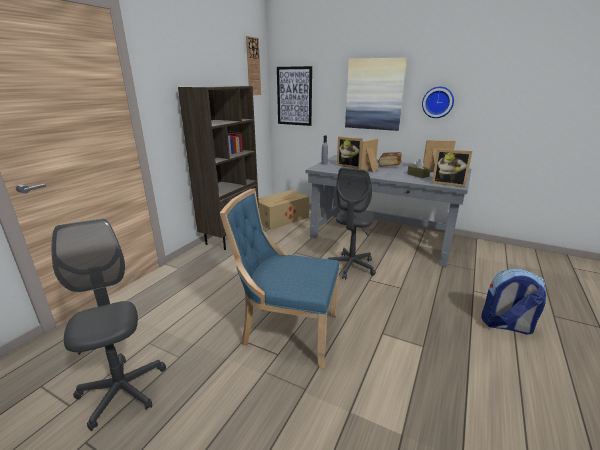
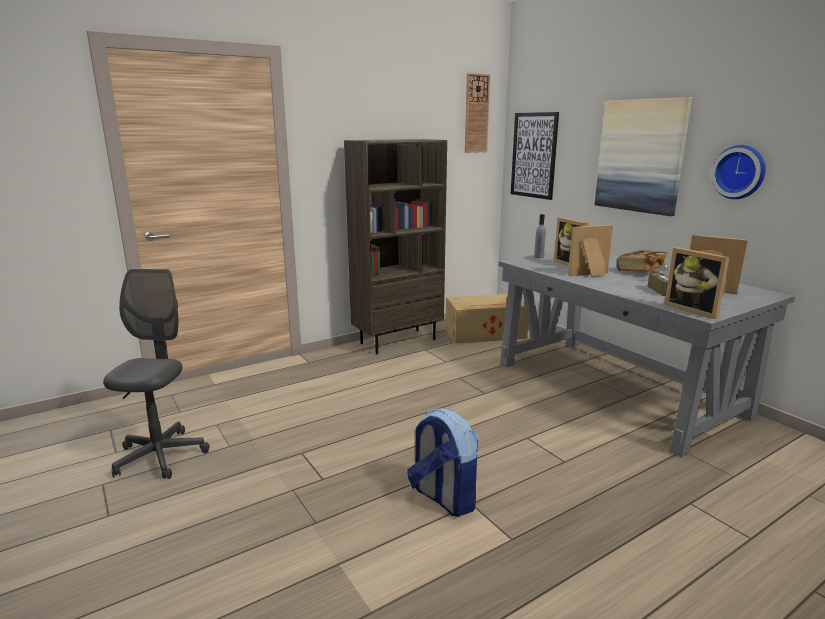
camera: 30 degrees right, 5 degrees down
blue chair [220,189,339,369] -> none
grey office chair [328,168,376,280] -> none
backpack [481,269,546,335] -> backpack moved to [407,408,479,517]

